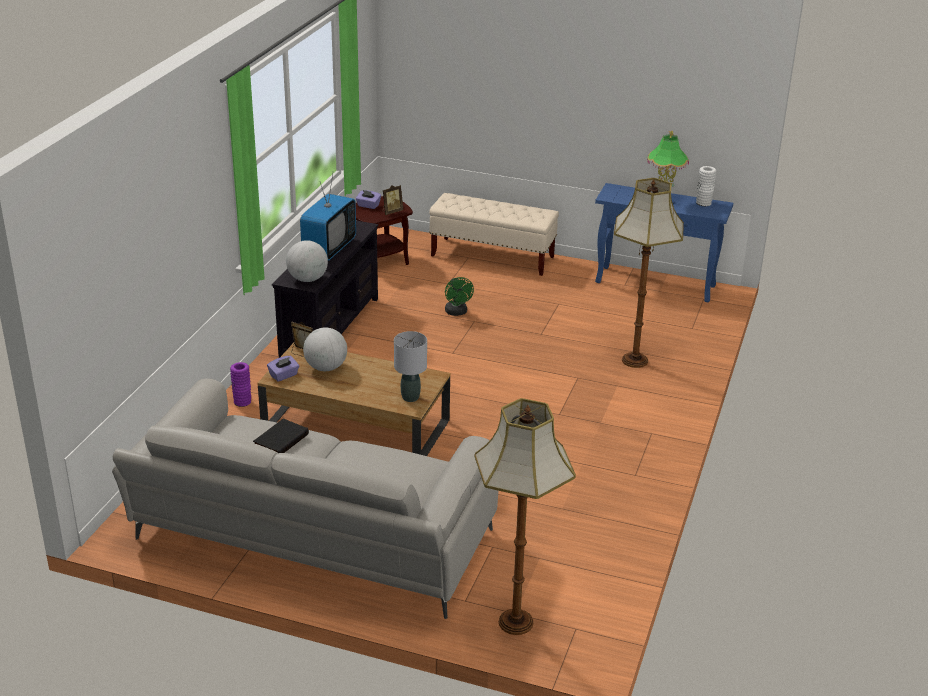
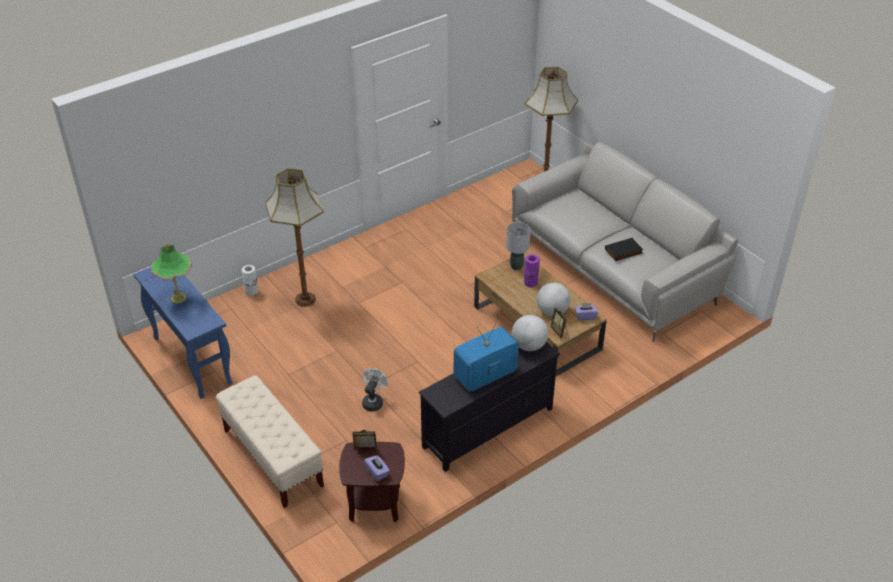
camera: 145 degrees left, 10 degrees up
purple vase [230,362,251,407] -> purple vase moved to [524,254,540,287]
green fan [445,277,474,316] -> white fan [362,368,388,411]
white vase [696,166,716,206] -> white vase moved to [241,265,259,296]

